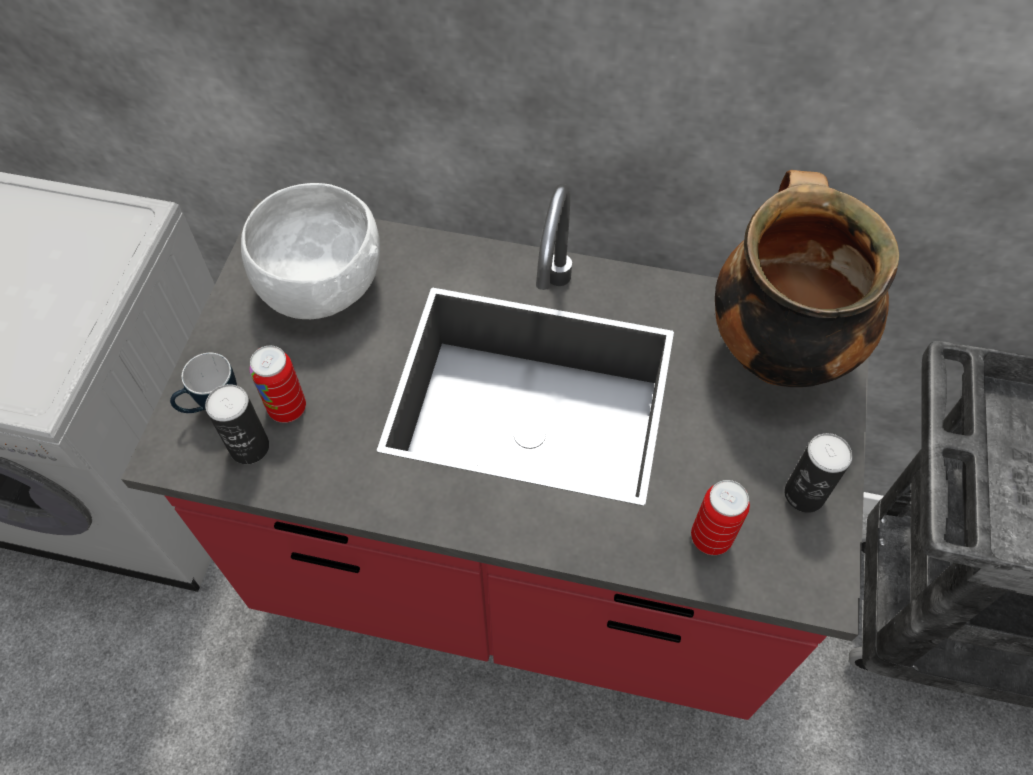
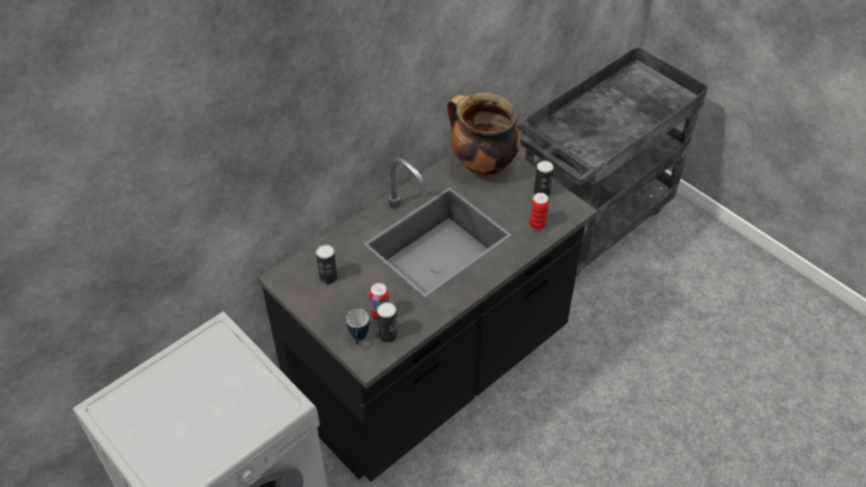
camera: 55 degrees left, 10 degrees down
red counter [121,183,869,720] -> black counter [258,153,598,482]
white bowl [241,183,380,319] -> can [316,244,337,284]

